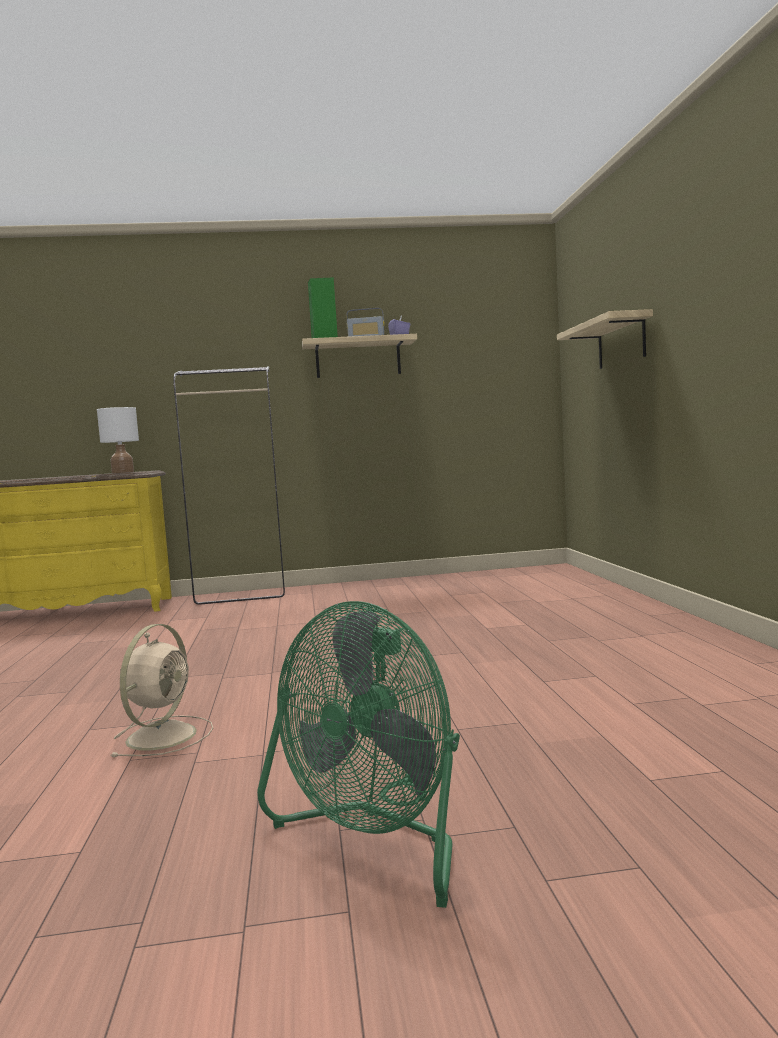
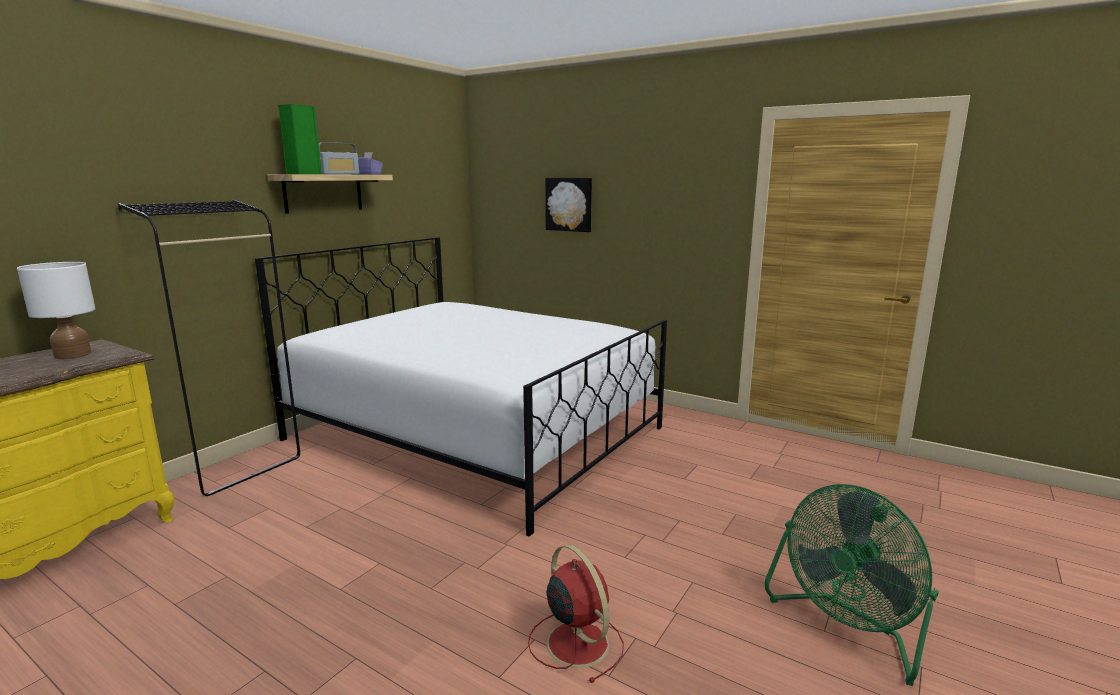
camera: 50 degrees left, 10 degrees up
beige fan [110,624,213,757] -> red fan [528,544,624,683]
green fan [257,601,460,908] -> green fan turned 60 degrees clockwise [764,484,939,686]
shelf [557,309,653,369] -> picture [545,178,592,232]
none -> white bed [255,237,667,537]

